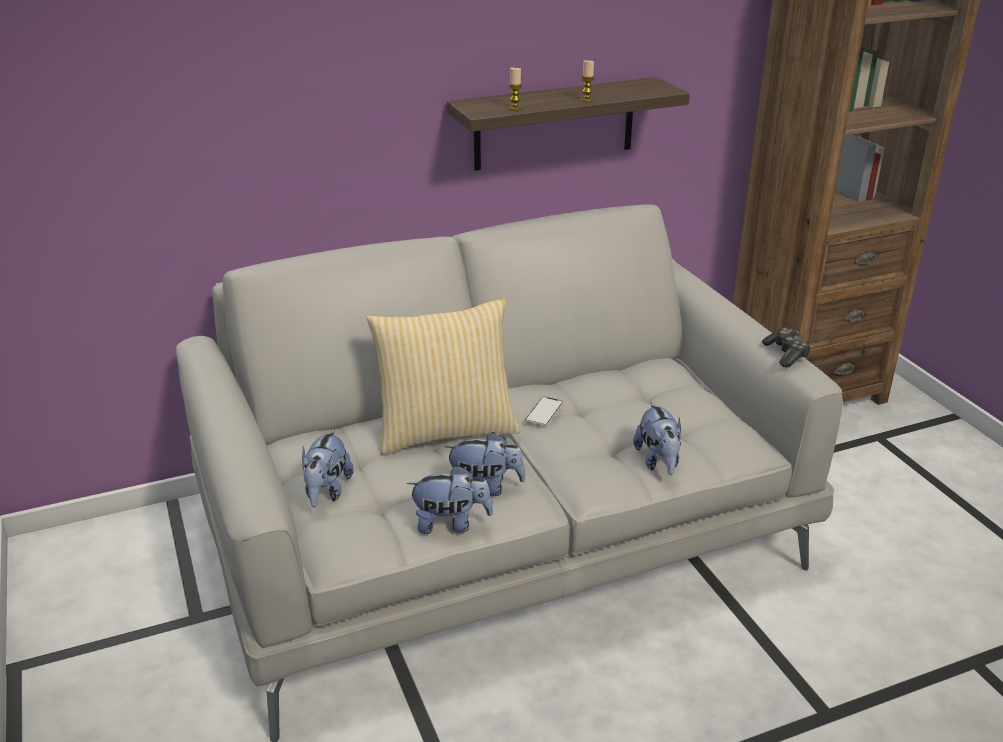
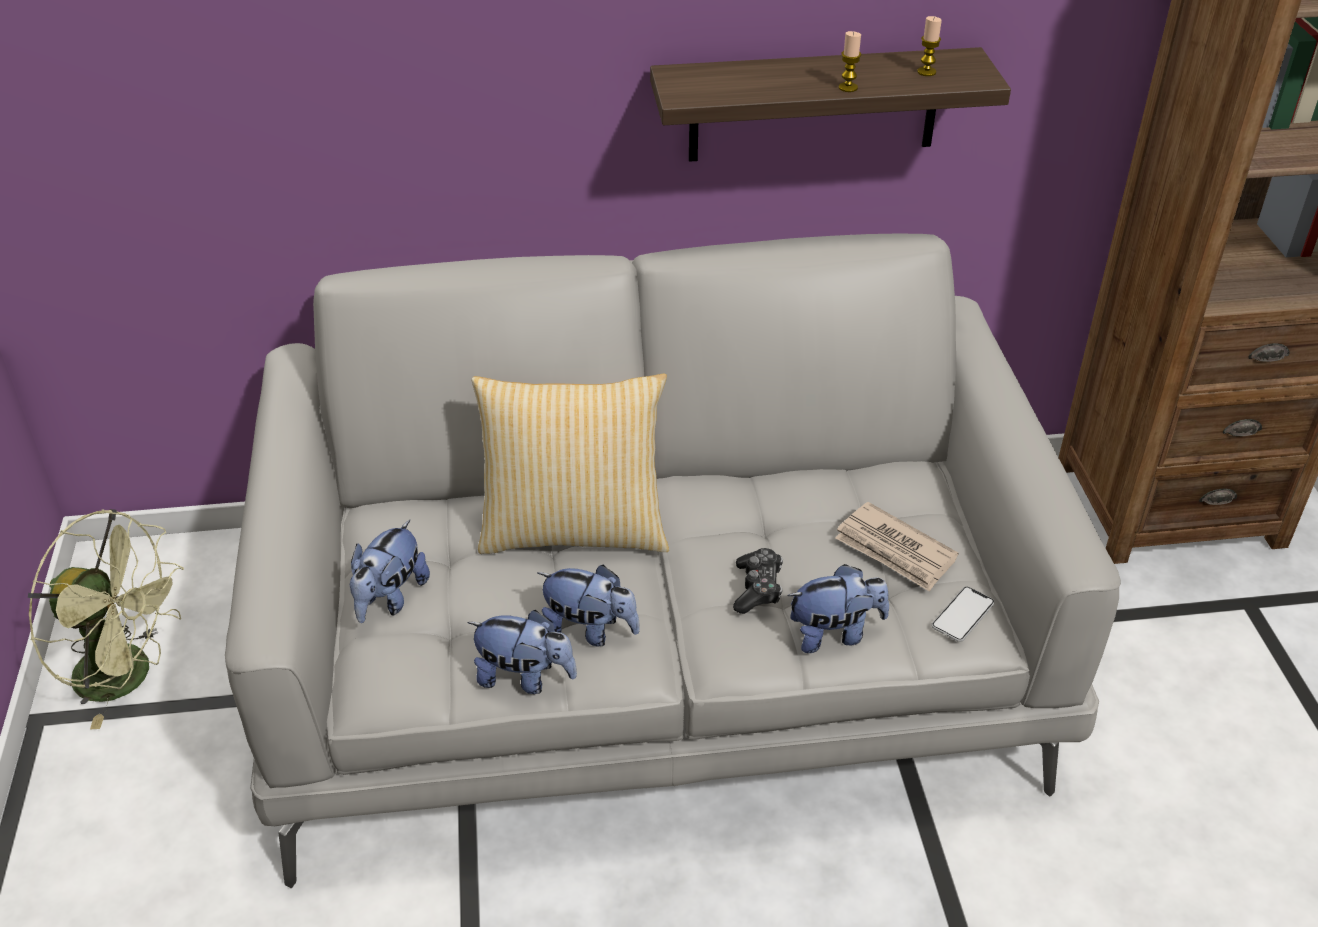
camera: 15 degrees right, 10 degrees up
candle [508,67,522,110] -> candle moved to [917,16,942,76]
phone [525,397,564,426] -> phone moved to [931,586,995,642]
plush toy [633,402,682,475] -> plush toy turned 105 degrees counterclockwise [787,564,889,653]
game controller [762,327,811,367] -> game controller moved to [733,548,783,614]
none -> green fan [28,509,184,730]
none -> newspaper [836,502,959,592]

